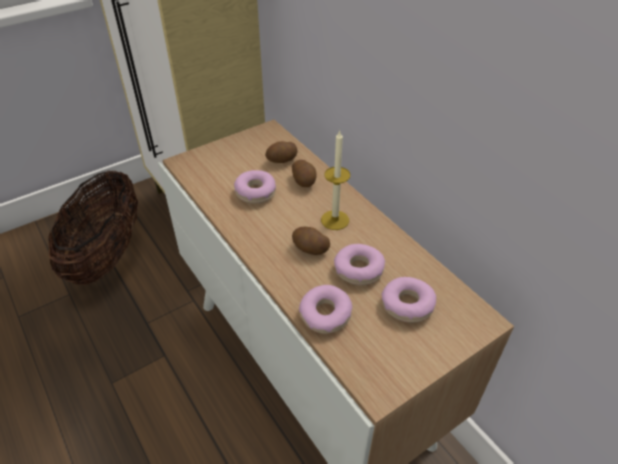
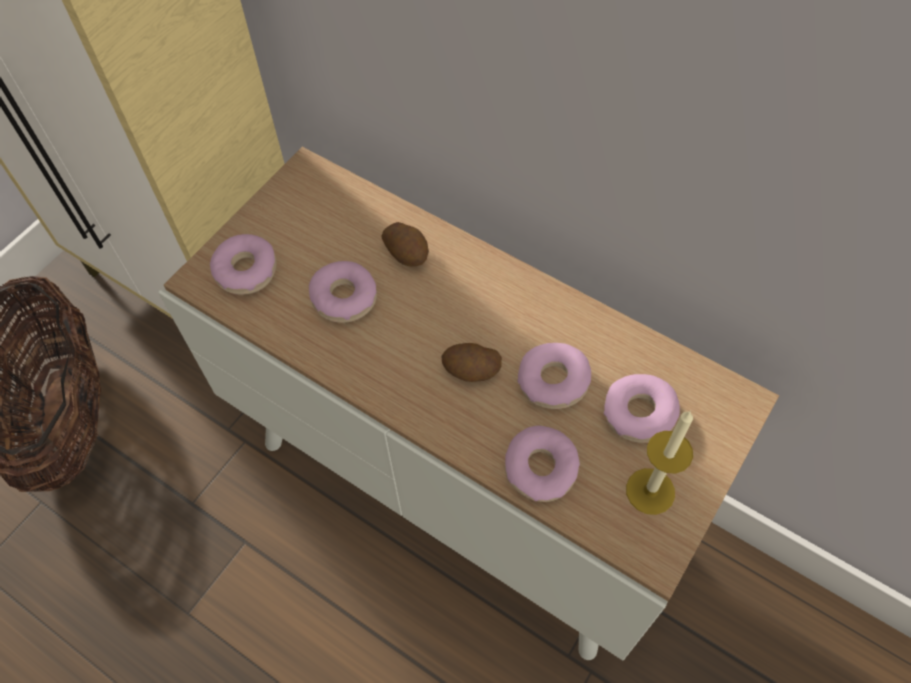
camera: 20 degrees left, 15 degrees up
potato [265,141,298,163] -> none
candle [321,130,350,230] -> candle moved to [626,410,693,515]
none -> donut [210,234,276,295]

